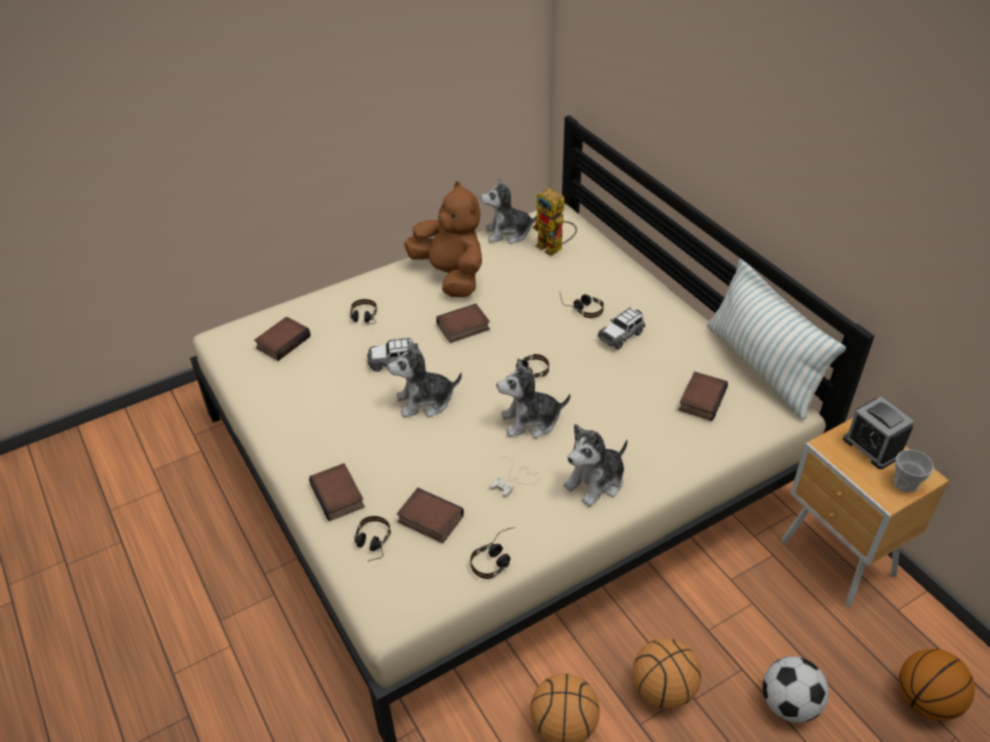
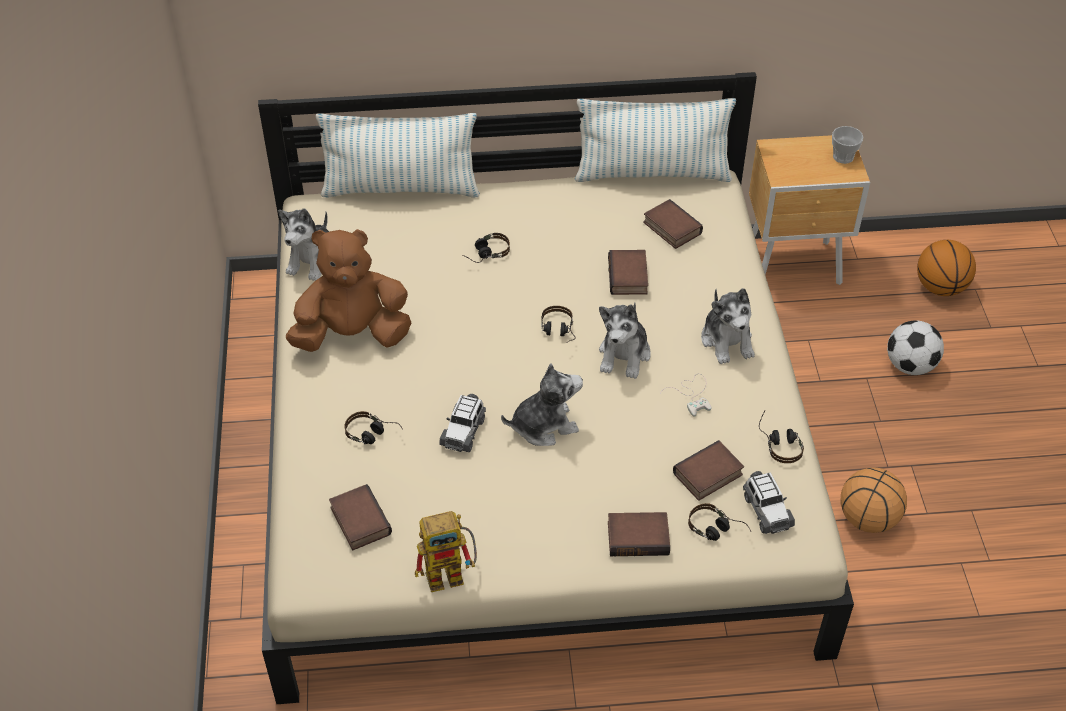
camera: 65 degrees left, 5 degrees up
plush toy [387,340,462,418] -> plush toy turned 120 degrees counterclockwise [501,363,583,446]
book [436,304,490,343] -> book moved to [608,250,648,295]
toy robot [533,188,577,256] -> toy robot moved to [415,511,477,592]
toy car [598,307,645,350] -> toy car moved to [743,471,795,534]
basketball [633,638,701,709] -> none
alarm clock [843,397,914,469] -> none
none -> pillow [316,113,480,197]

